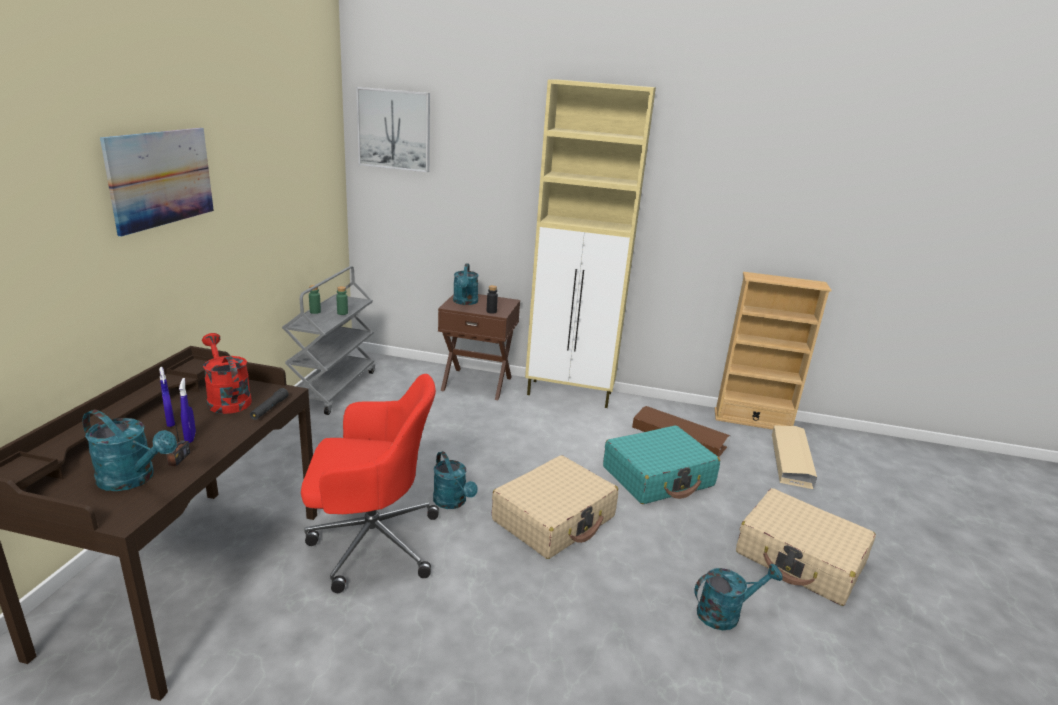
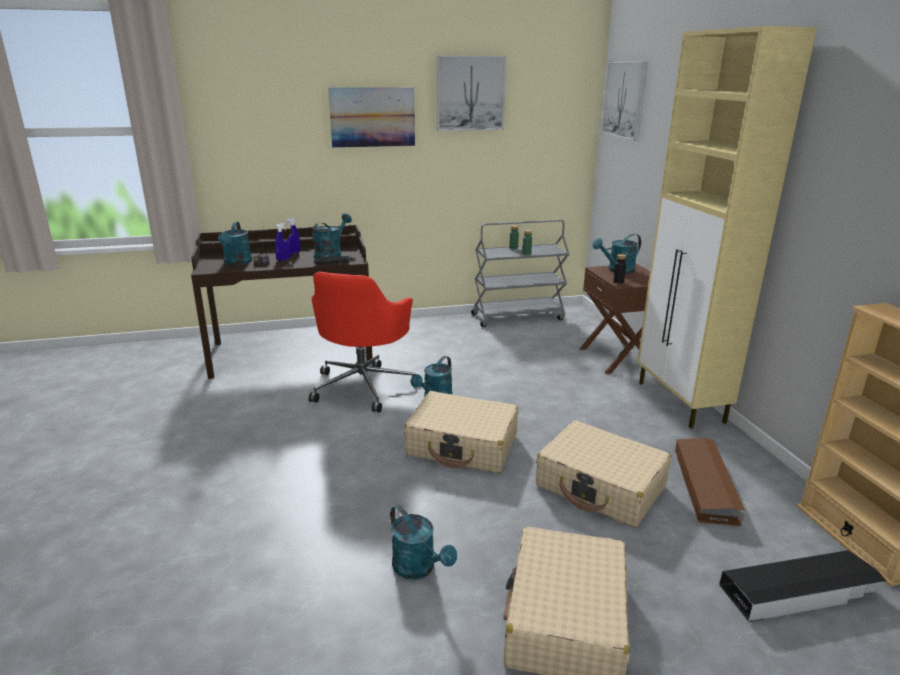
camera: 65 degrees right, 0 degrees up
red watering can [202,333,252,414] -> turquoise watering can [312,213,352,258]
red office chair [301,374,439,593] -> red office chair turned 45 degrees clockwise [309,272,415,413]
turquoise suitcase [603,426,720,504] -> beige suitcase [536,420,671,528]
beige storage box [771,425,817,490] -> black storage box [719,550,887,622]
none -> picture [437,56,506,131]

